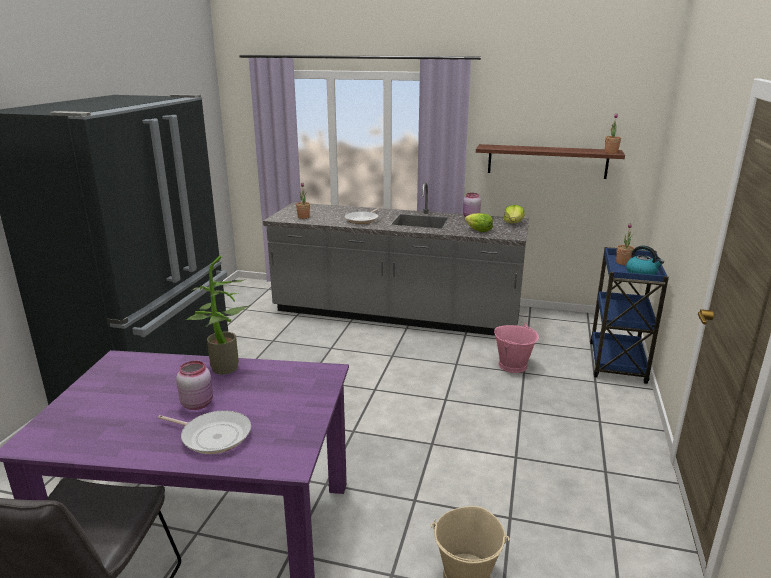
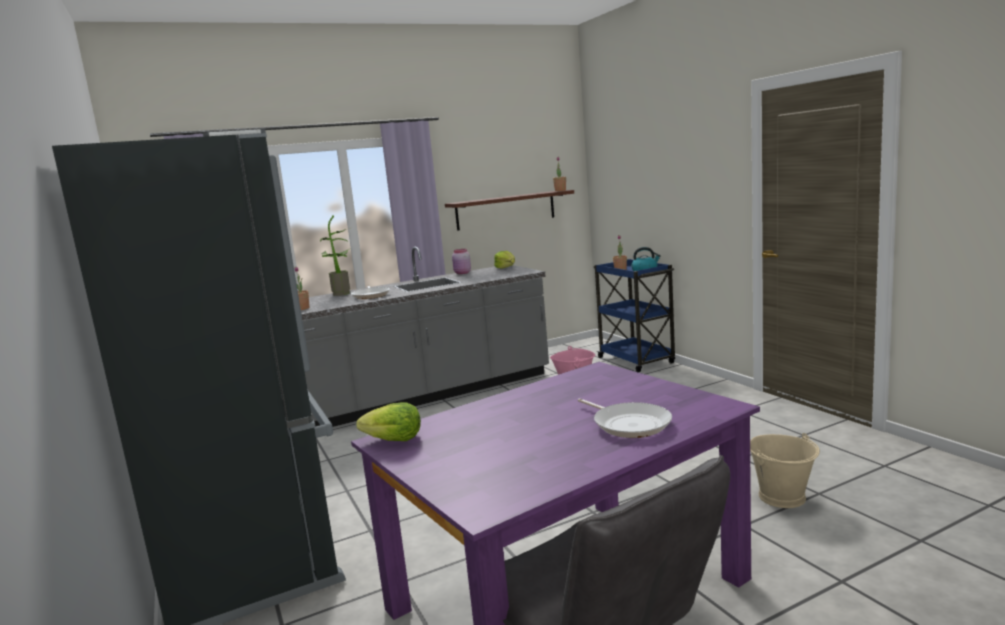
camera: 40 degrees left, 10 degrees down
frying pan [158,410,251,454] -> frying pan turned 75 degrees clockwise [578,399,672,438]
pink jar [176,361,213,410] -> none
potted plant [186,256,251,374] -> potted plant moved to [319,215,352,296]
lettuce [465,213,493,232] -> lettuce moved to [356,402,421,441]

